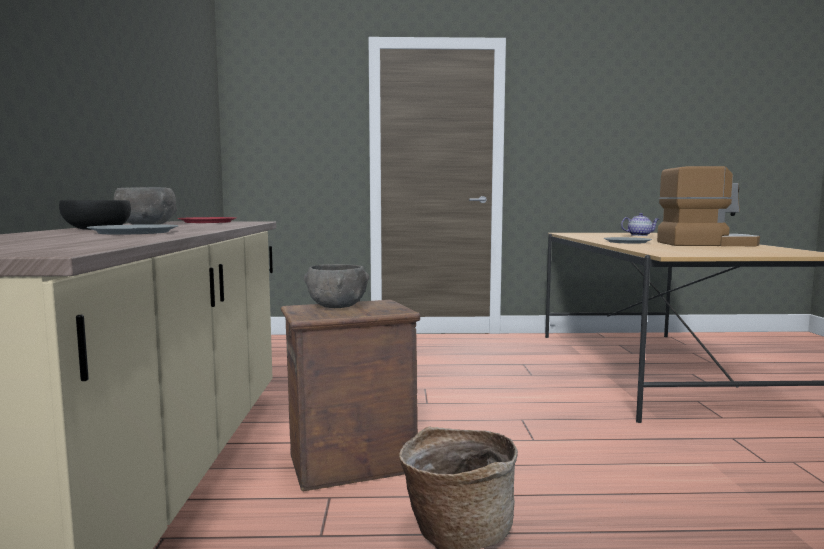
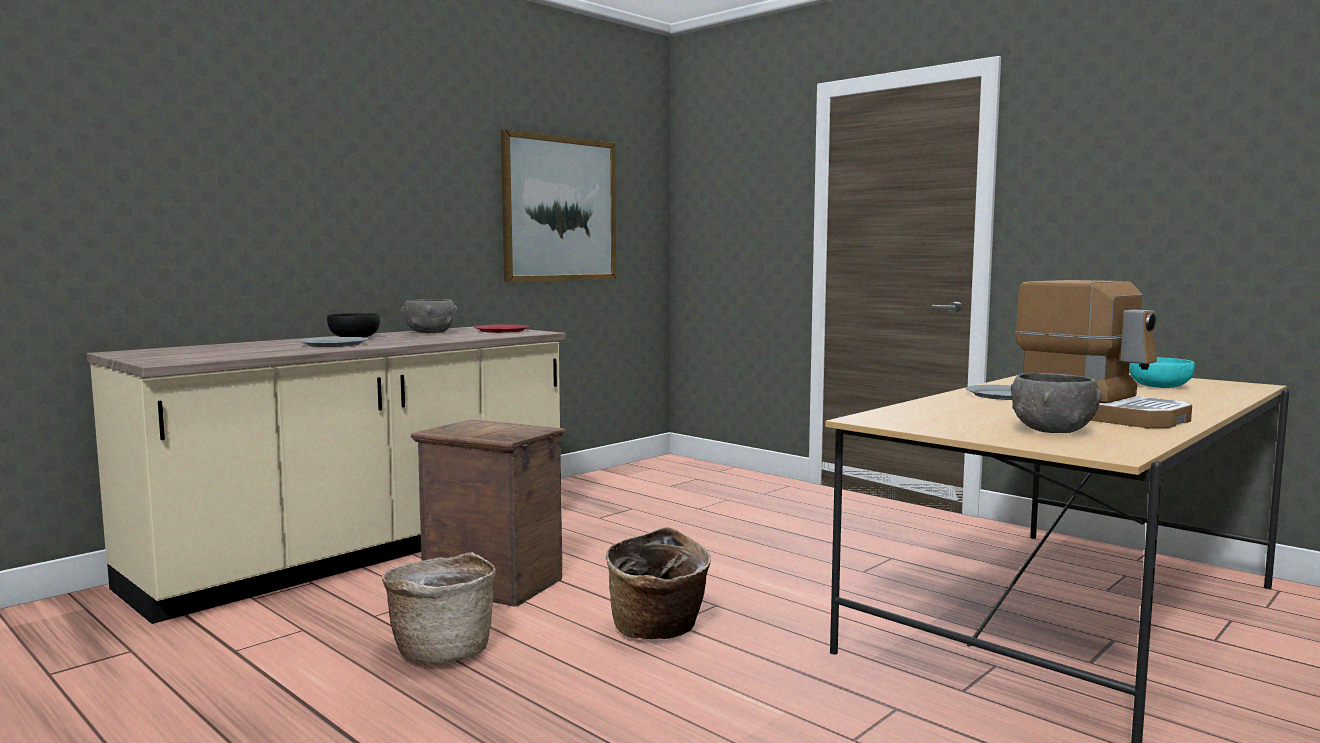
camera: 45 degrees right, 0 degrees up
grey bowl [304,264,369,308] -> grey bowl moved to [1011,373,1102,433]
teapot [621,213,659,236] -> turquoise bowl [1129,357,1195,388]
none -> picture [501,129,616,282]
none -> basket [606,527,711,639]

